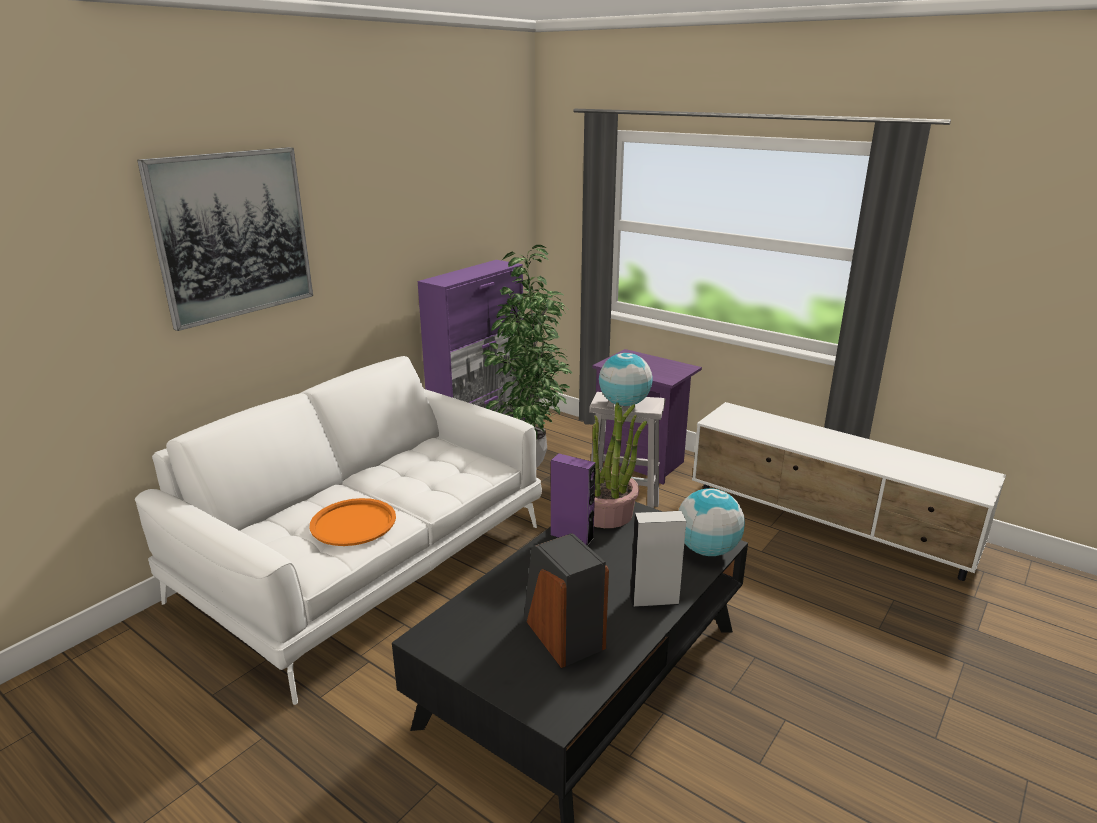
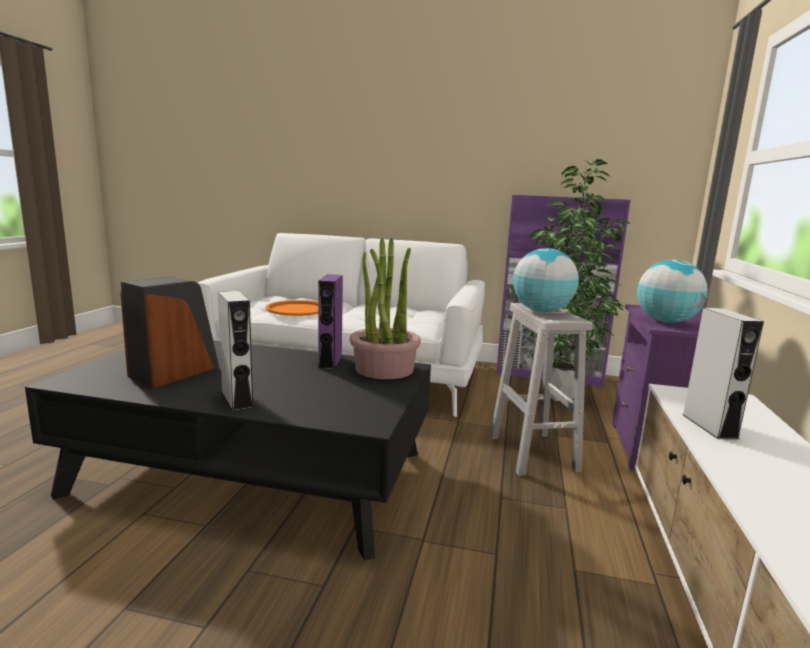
camera: 65 degrees right, 10 degrees down
picture [137,147,313,331] -> none
globe [678,488,745,556] -> globe moved to [637,259,708,323]
none -> grey speaker [683,308,764,439]

